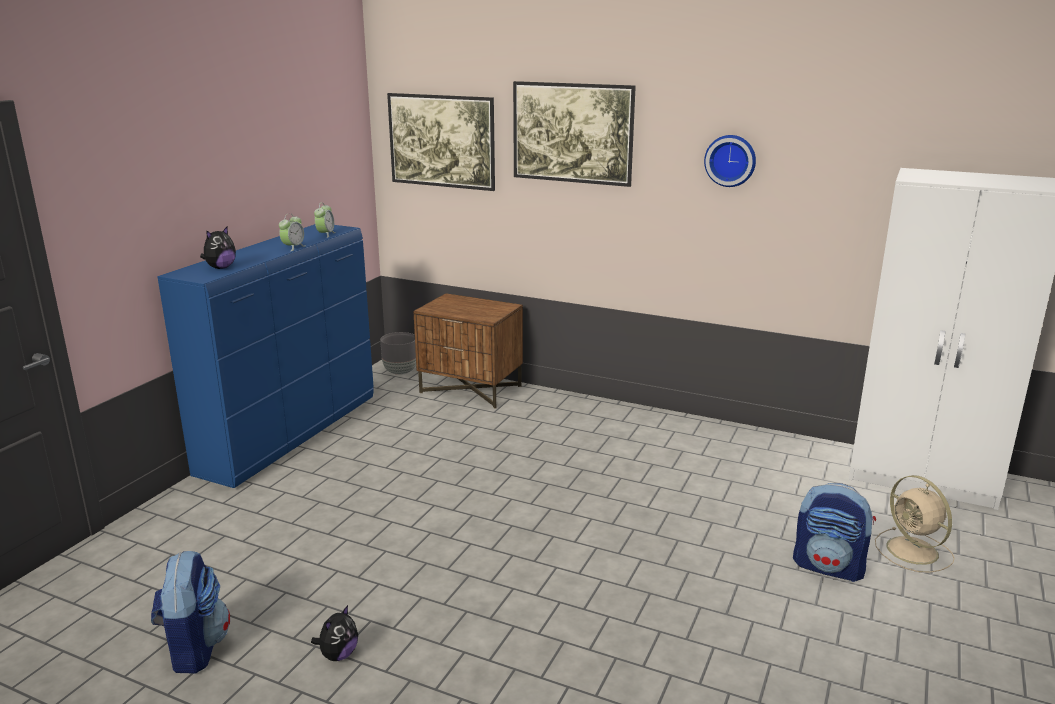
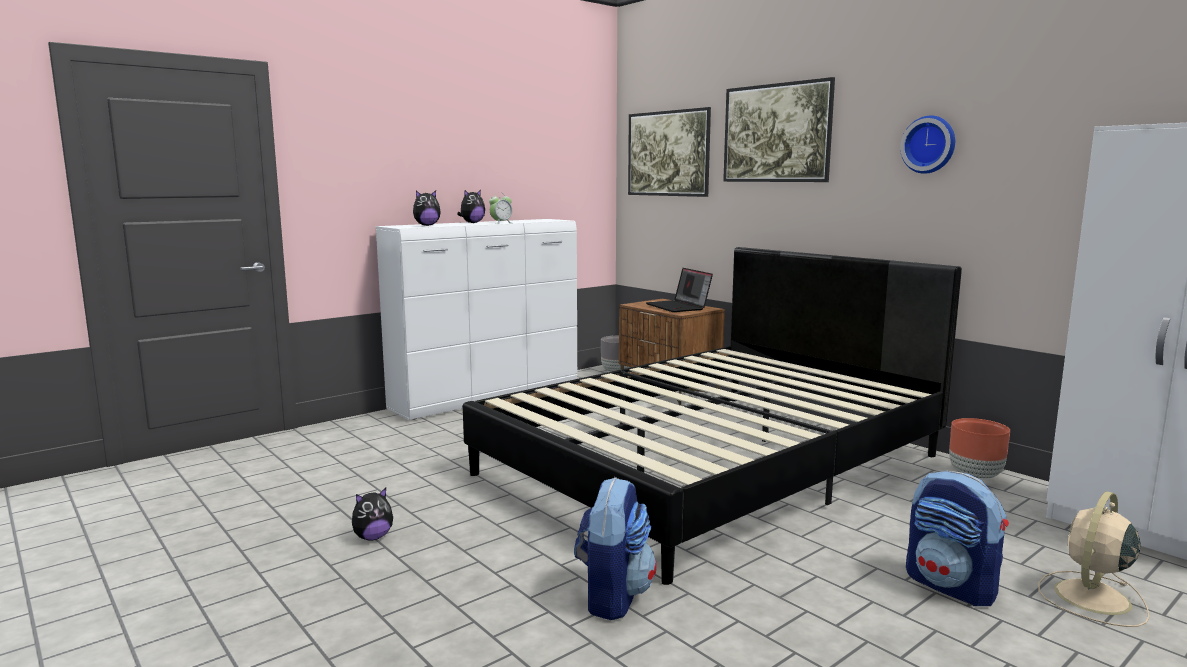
camera: 25 degrees right, 10 degrees down
backpack [151,551,230,673] -> backpack moved to [574,477,657,620]
blue dresser [157,224,374,488] -> white dresser [376,219,577,420]
alarm clock [314,202,336,238] -> none
beige fan [875,475,954,573] -> beige fan turned 45 degrees clockwise [1038,491,1149,627]
none -> plush toy [457,190,485,223]
none -> black bed [463,247,962,585]
none -> laptop [646,268,713,312]
none -> brown planter [949,418,1010,480]

